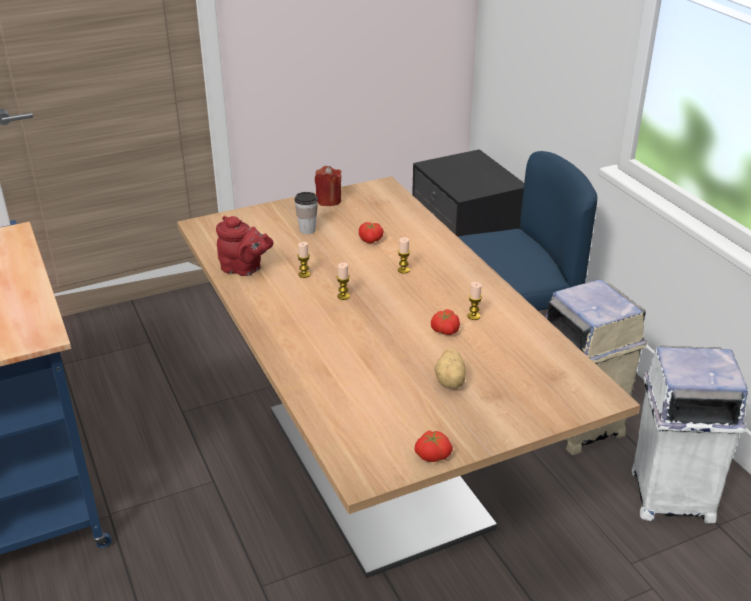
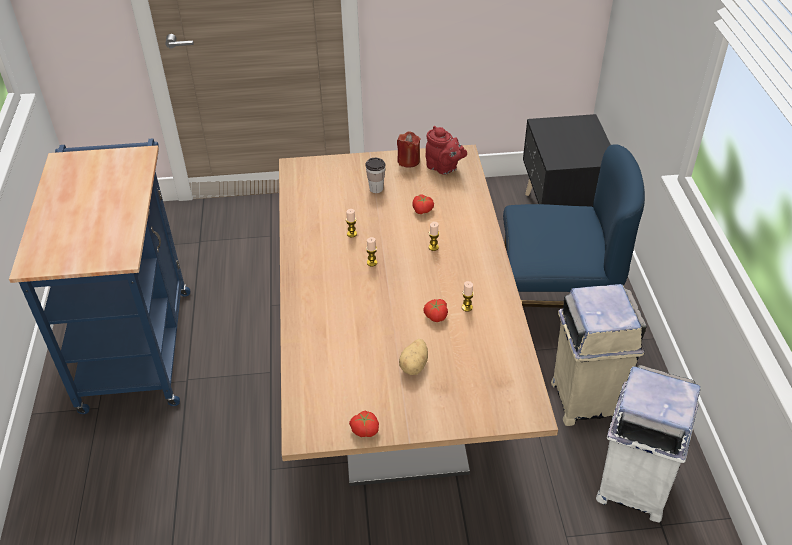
camera: 20 degrees right, 10 degrees up
red teapot [216,216,274,276] -> red teapot moved to [425,126,467,175]

